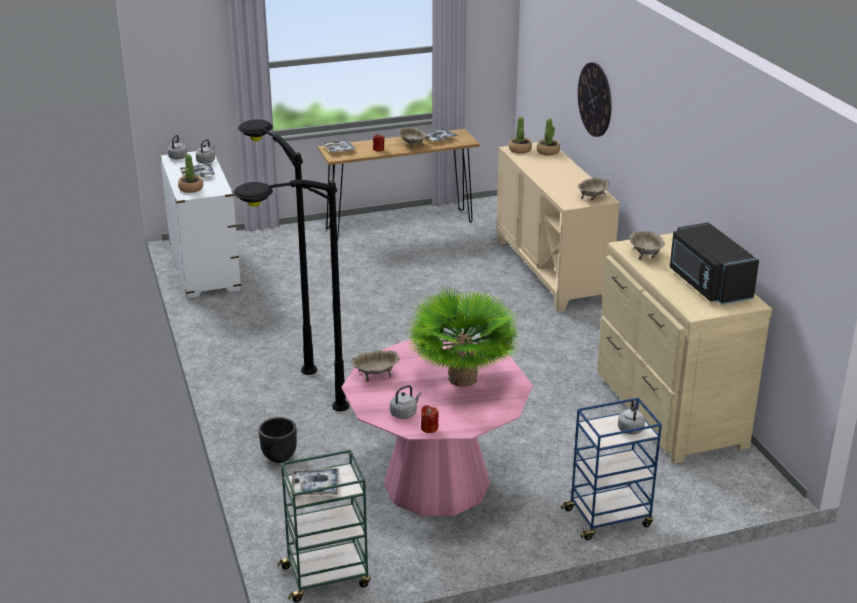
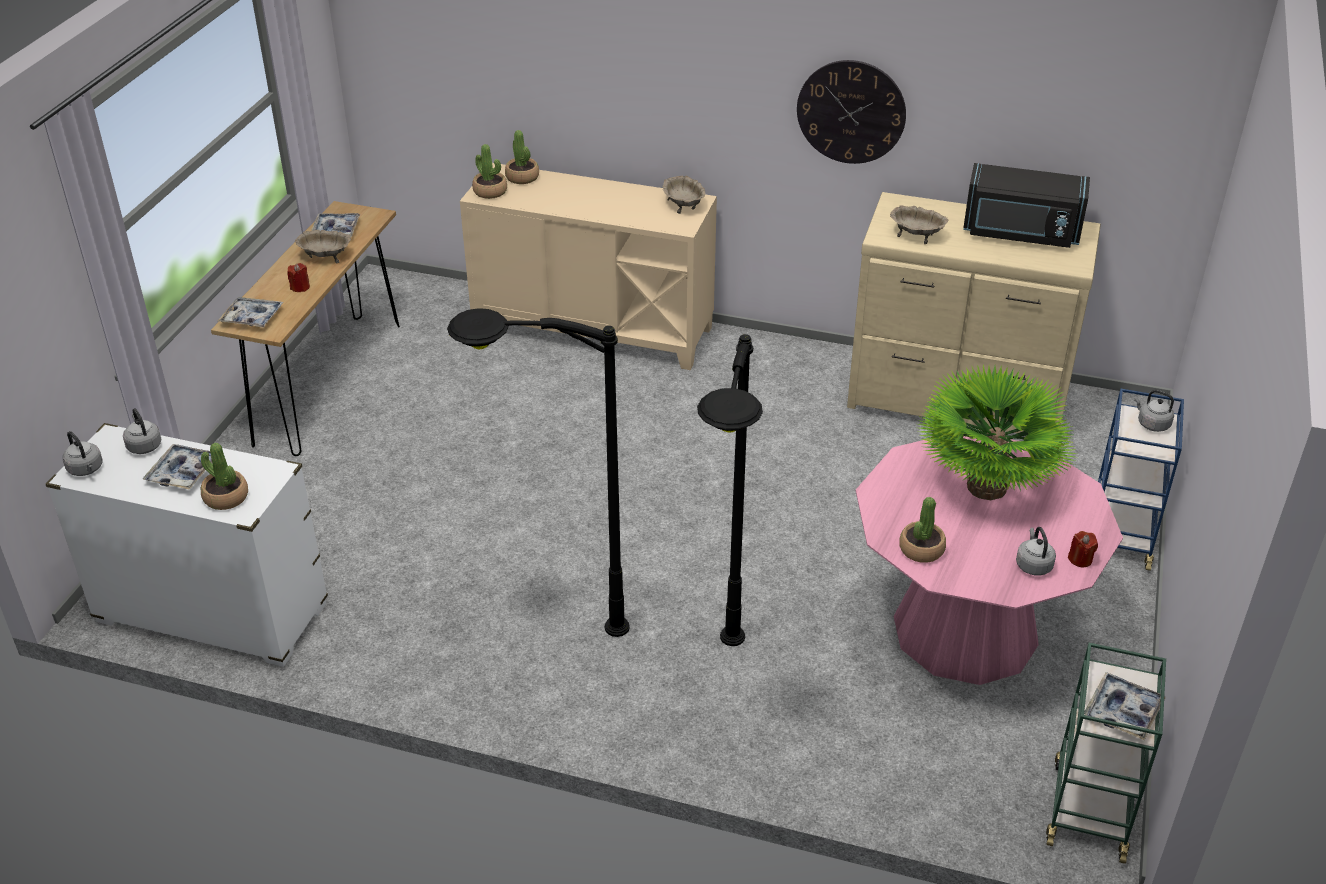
camera: 55 degrees left, 10 degrees up
black planter [259,417,297,463] -> none
beige bowl [351,350,400,382] -> potted plant [899,497,946,563]
wall clock [578,62,611,137] -> wall clock moved to [797,60,906,164]

